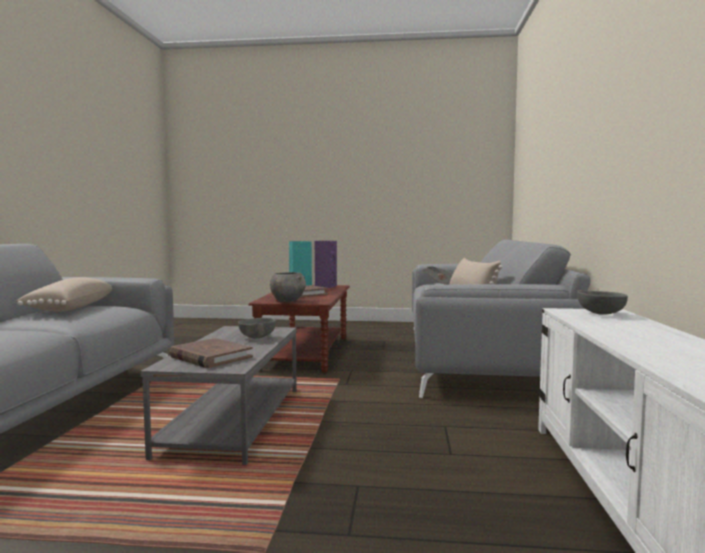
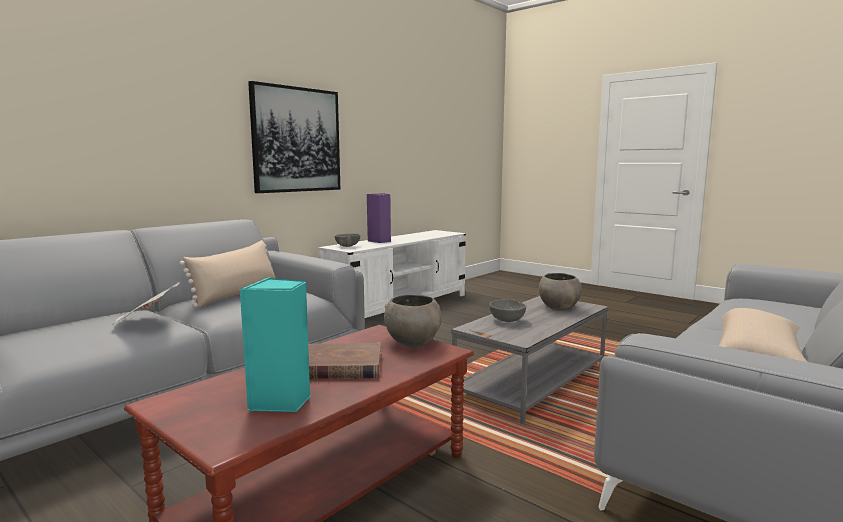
camera: 145 degrees left, 5 degrees up
brown book [169,338,253,368] -> grey bowl [539,273,582,311]
purple speaker [315,241,337,288] -> purple speaker moved to [367,193,391,243]
none -> picture [248,81,340,193]

